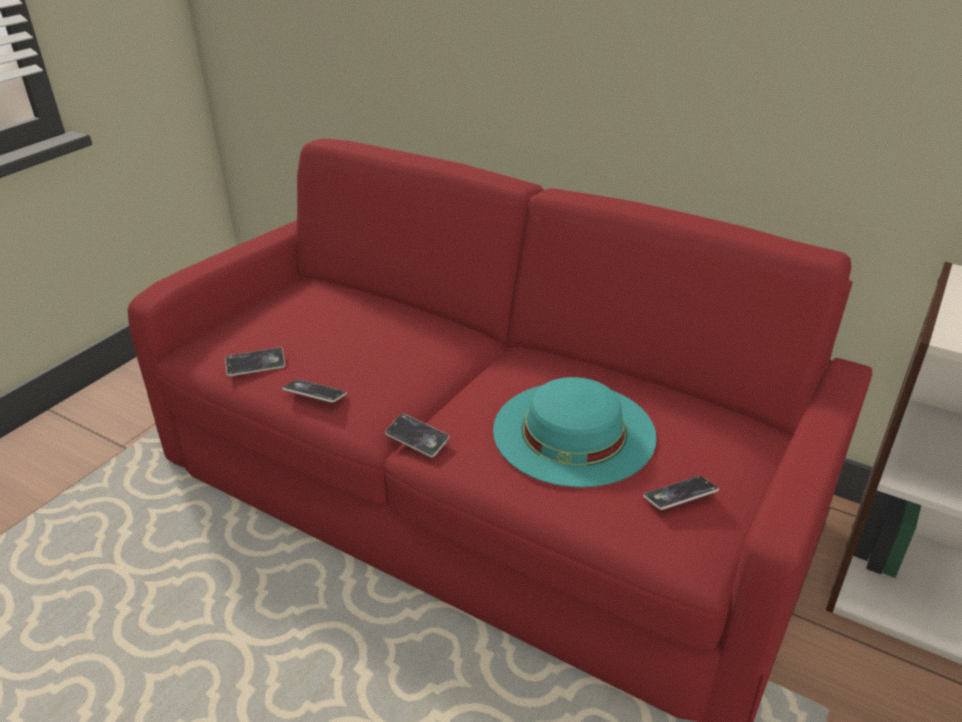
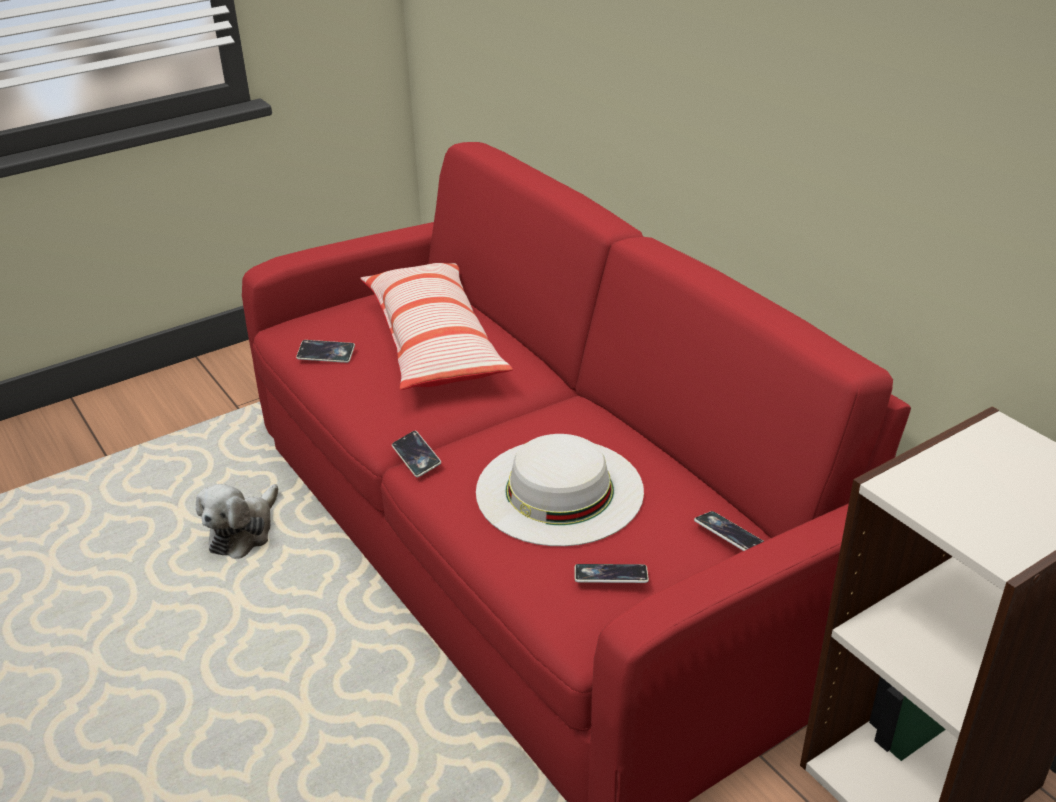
camera: 25 degrees right, 0 degrees up
phone [282,379,347,403] -> phone moved to [694,511,764,551]
turquoise hat [493,377,657,487] -> white hat [476,434,644,546]
none -> plush toy [196,484,278,559]
none -> pillow [361,263,513,390]

